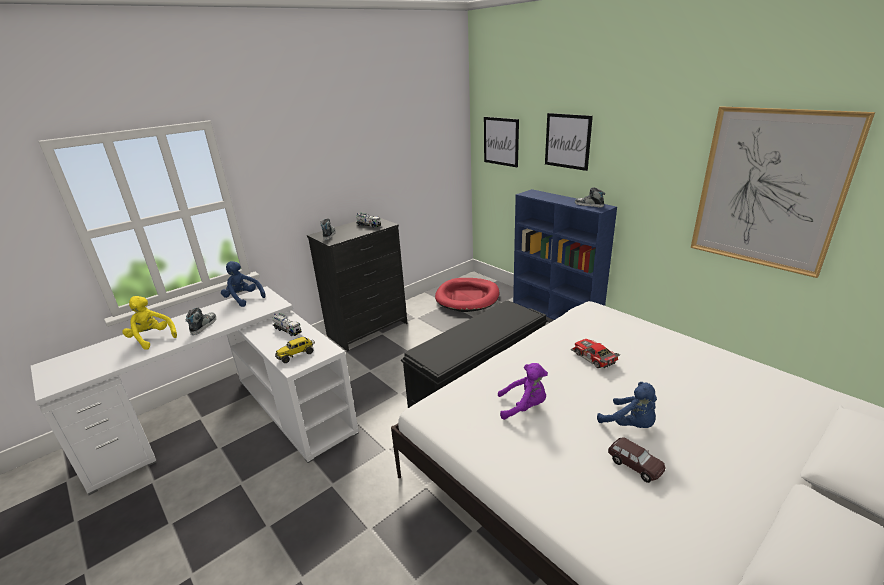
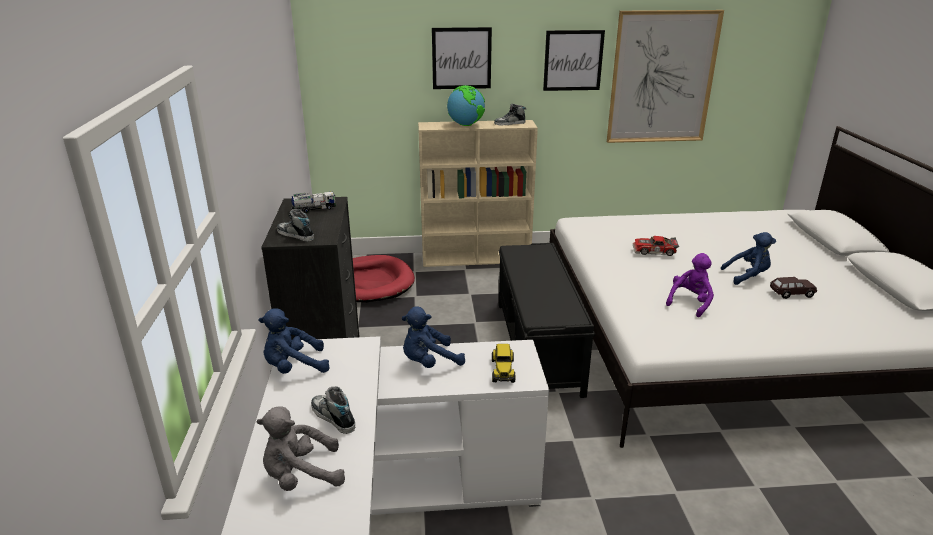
camera: 55 degrees left, 0 degrees up
yellow plush toy [122,296,177,350] -> grey plush toy [257,406,345,491]
toy truck [272,313,302,336] -> blue plush toy [401,307,465,368]
picture [484,117,519,167] -> picture moved to [543,30,605,91]
blue bookcase [513,189,617,320] -> beige bookcase [418,120,538,267]
none -> globe [447,85,485,126]

